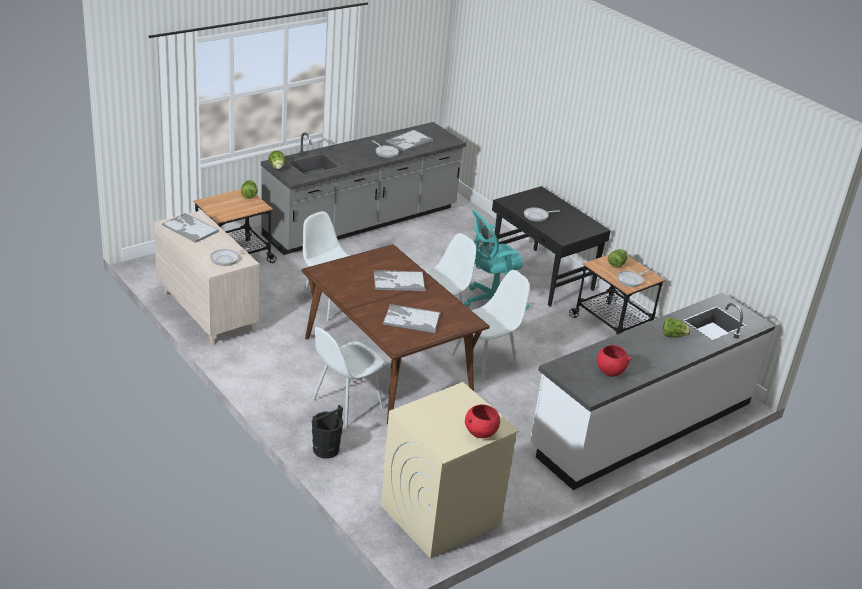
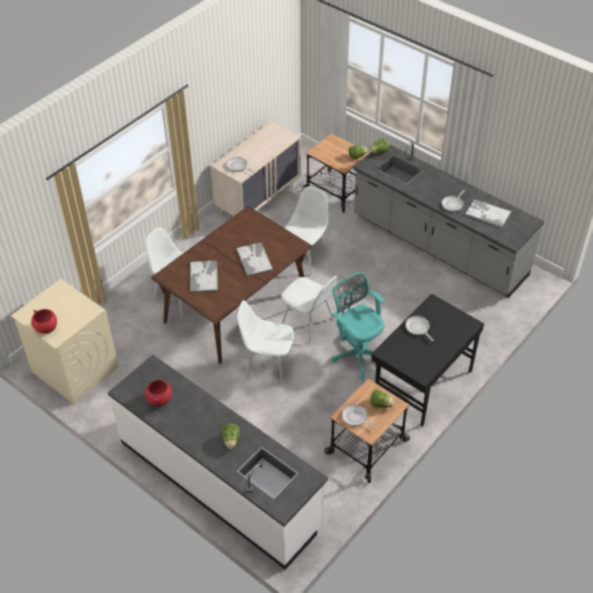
camera: 80 degrees right, 15 degrees up
tray [162,213,219,243] -> none
black bucket [312,405,343,459] -> none
white chair [452,270,530,381] -> white chair turned 150 degrees clockwise [237,300,294,384]

